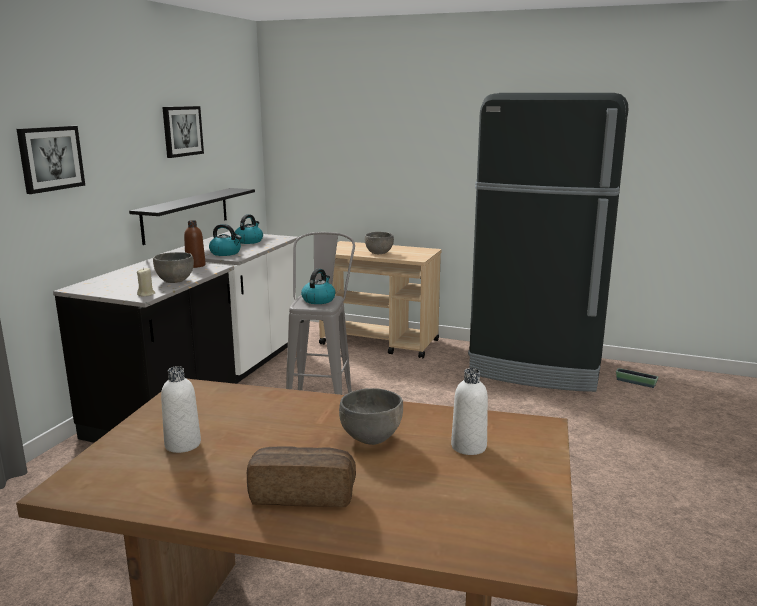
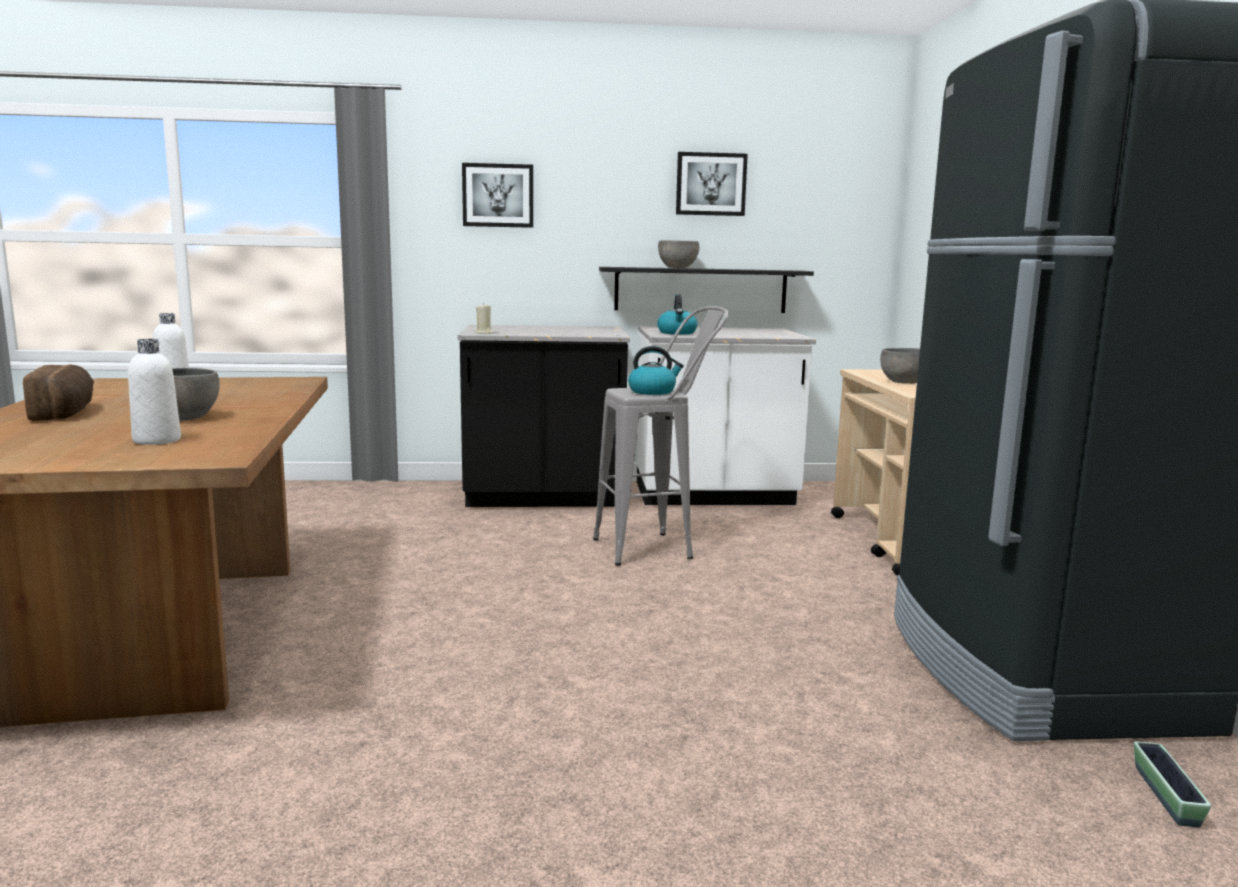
camera: 65 degrees right, 5 degrees down
grey bowl [153,252,194,283] -> grey bowl moved to [658,240,700,268]
brown bottle [184,220,206,268] -> none
kettle [235,214,263,244] -> none

